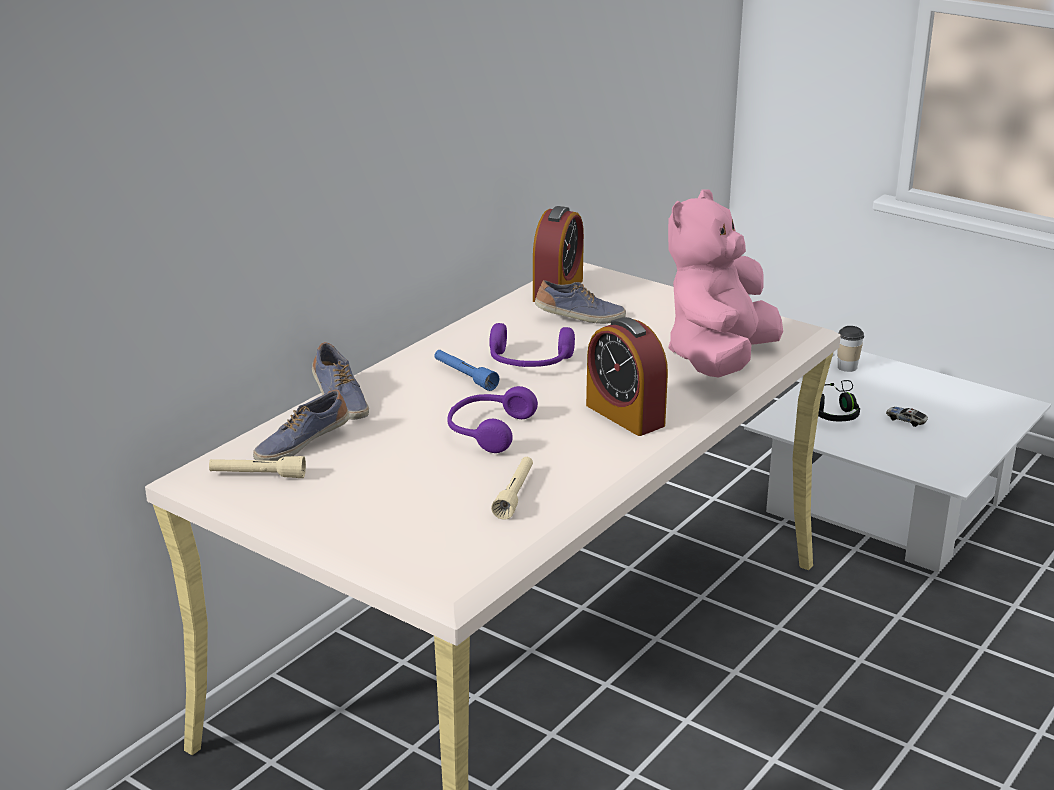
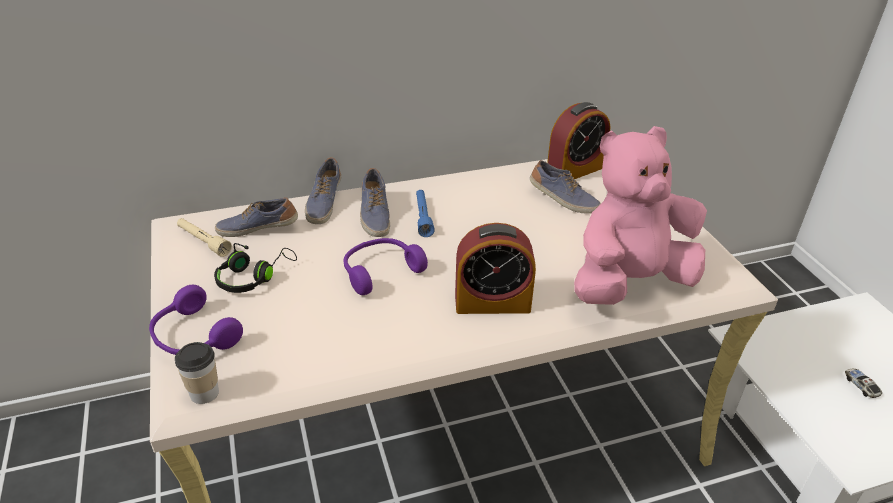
camera: 35 degrees right, 10 degrees up
purple headphones [489,323,575,367] -> purple headphones moved to [149,285,243,355]
beige flashlight [491,457,533,520] -> none
alarm clock [586,317,668,436] -> alarm clock turned 90 degrees counterclockwise [455,223,536,314]
black headphones [818,380,860,422] -> black headphones moved to [214,243,297,293]
cup [838,326,864,372] -> cup moved to [175,342,219,404]
none -> shoe [360,168,390,237]

